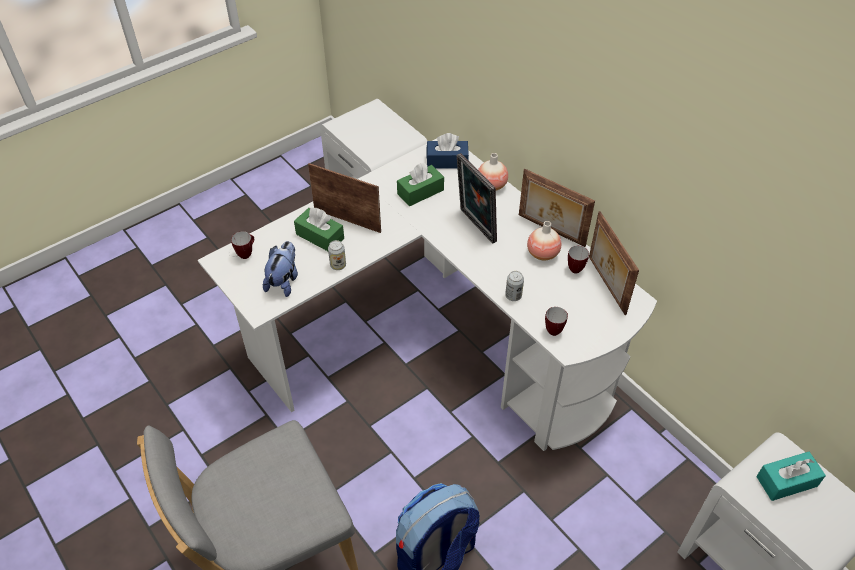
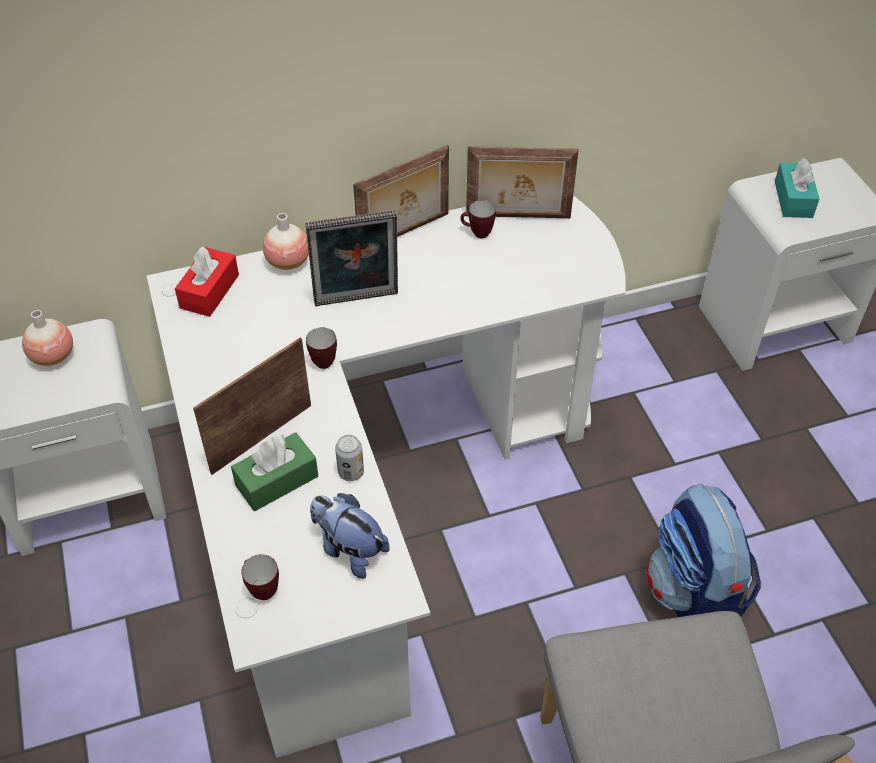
camera: 70 degrees left, 0 degrees up
green tissue box [397,163,444,206] -> none
blue tissue box [426,133,469,169] -> red tissue box [175,247,239,317]
can [505,271,524,301] -> none
vase [527,221,562,260] -> vase moved to [22,310,73,366]
mug [545,307,568,336] -> mug moved to [306,327,337,369]

